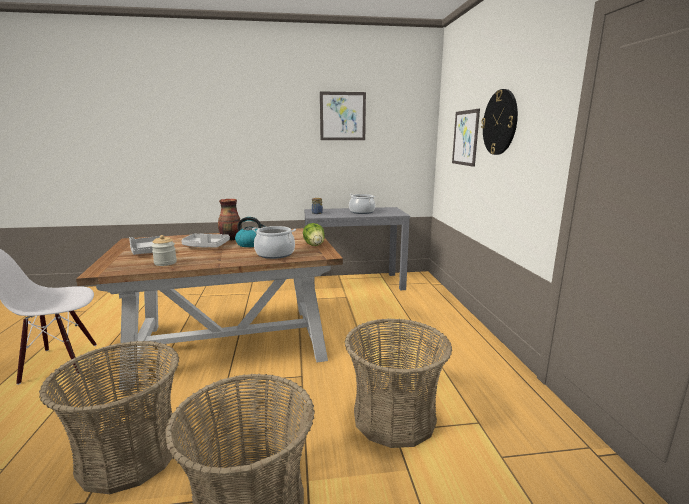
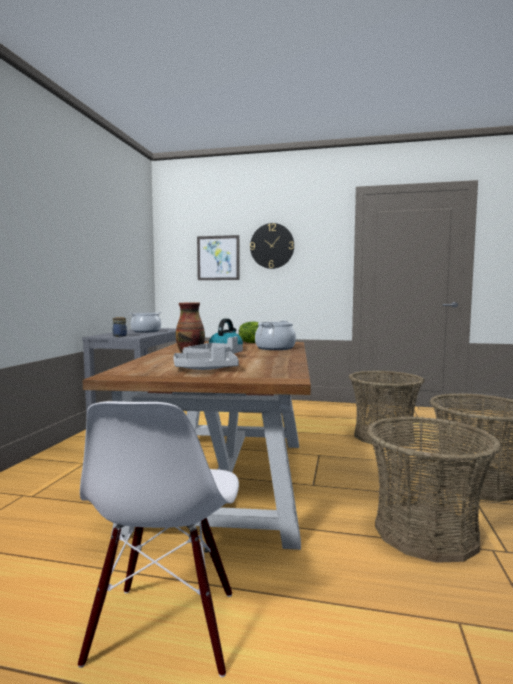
camera: 70 degrees left, 10 degrees down
jar [151,235,177,266] -> none
picture [320,91,366,140] -> none

